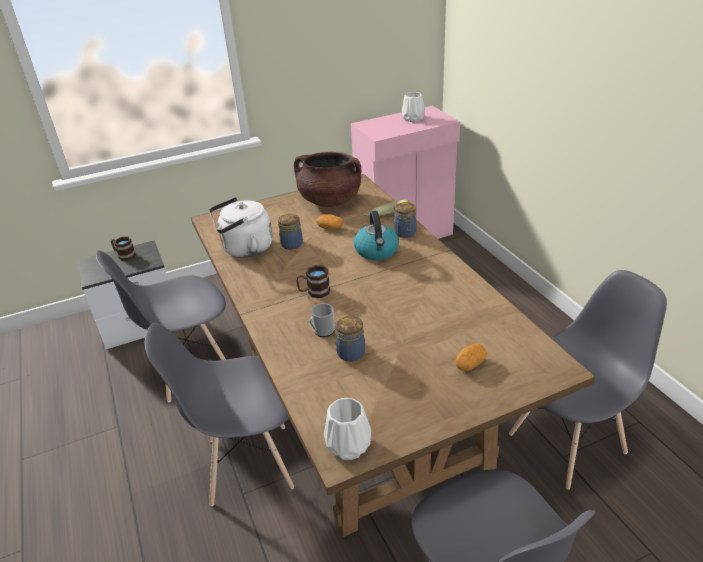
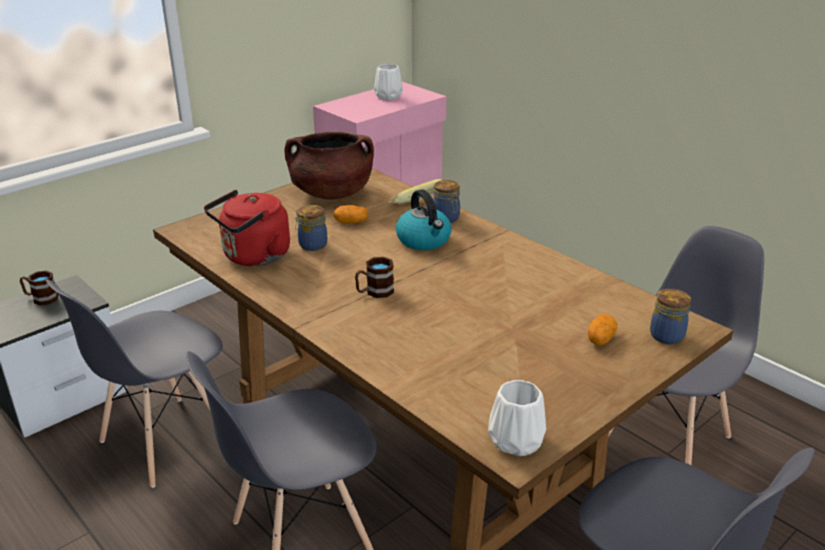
camera: 20 degrees left, 5 degrees down
white kettle [209,197,272,258] -> red kettle [204,190,290,266]
mug [309,303,334,337] -> none
jar [335,316,365,362] -> jar moved to [650,289,691,345]

